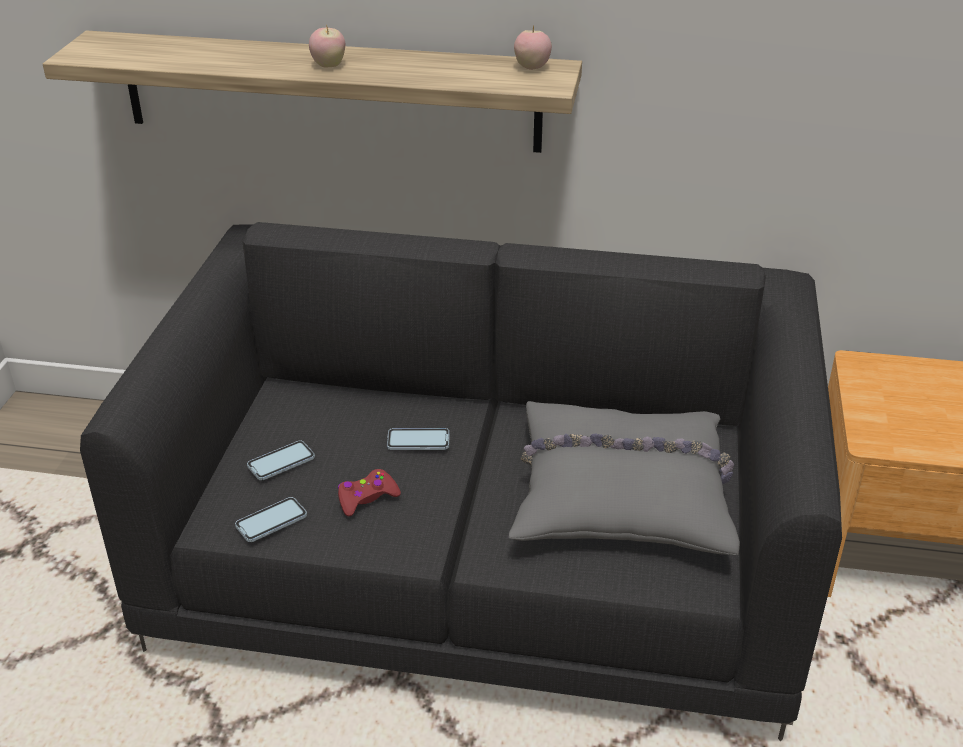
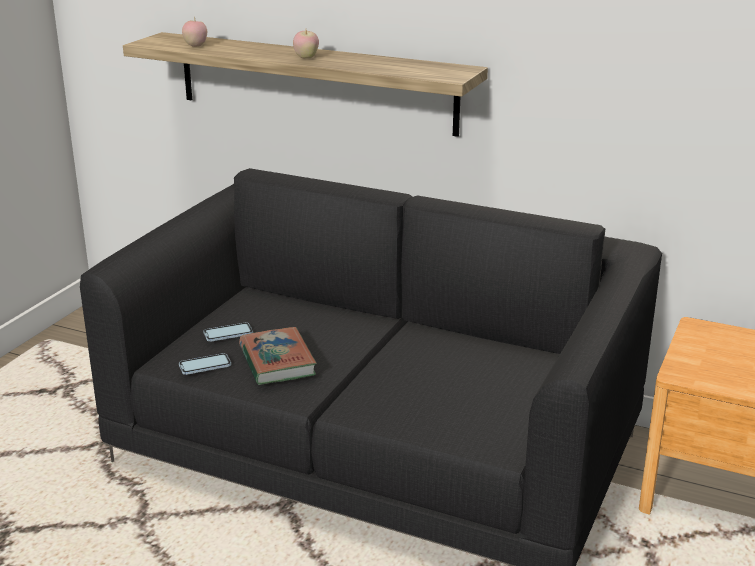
camera: 15 degrees right, 10 degrees down
red game controller [338,469,401,517] -> book [239,327,317,385]
phone [387,428,450,450] -> none
grey pillow [509,401,740,555] -> none
apple [514,26,552,70] -> apple moved to [182,17,207,47]

